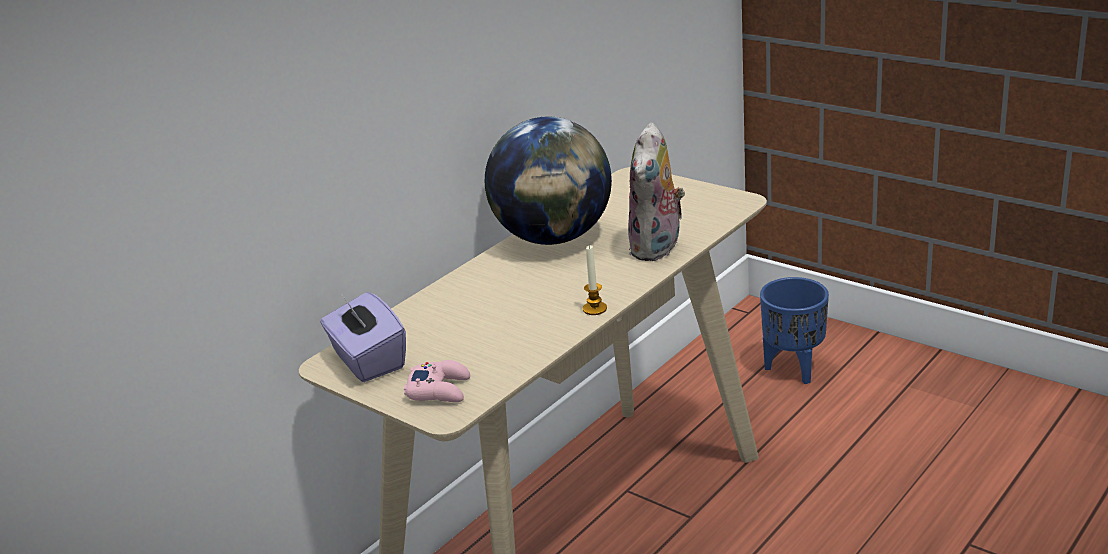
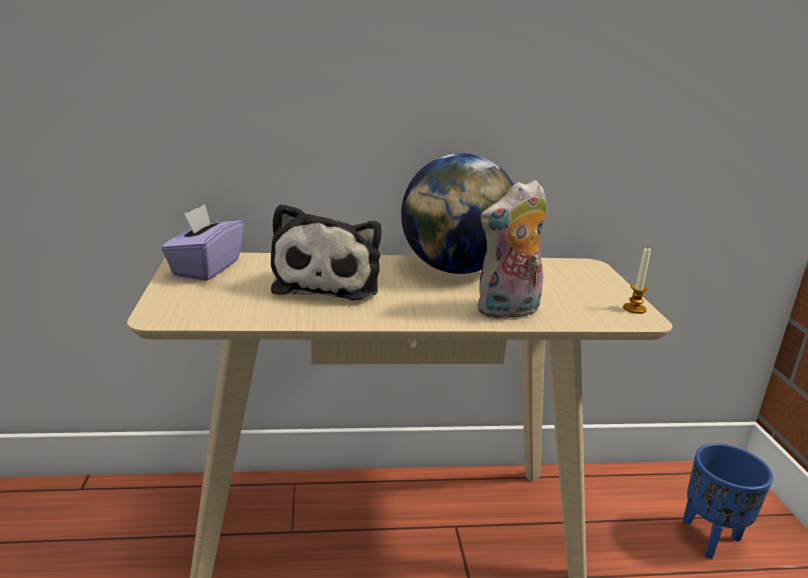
camera: 40 degrees right, 5 degrees down
pink game controller [404,360,470,402] -> none
candle [583,245,607,315] -> candle moved to [623,248,651,314]
none -> plush toy [271,204,381,300]

